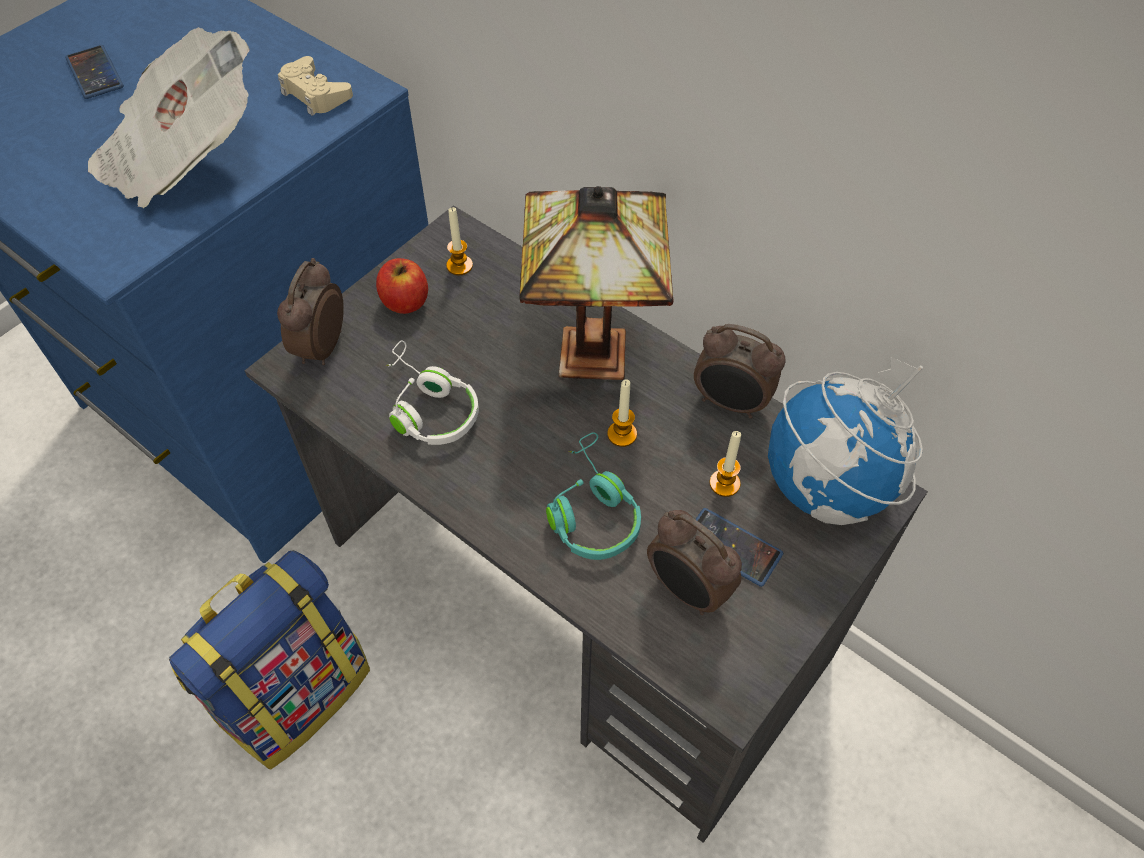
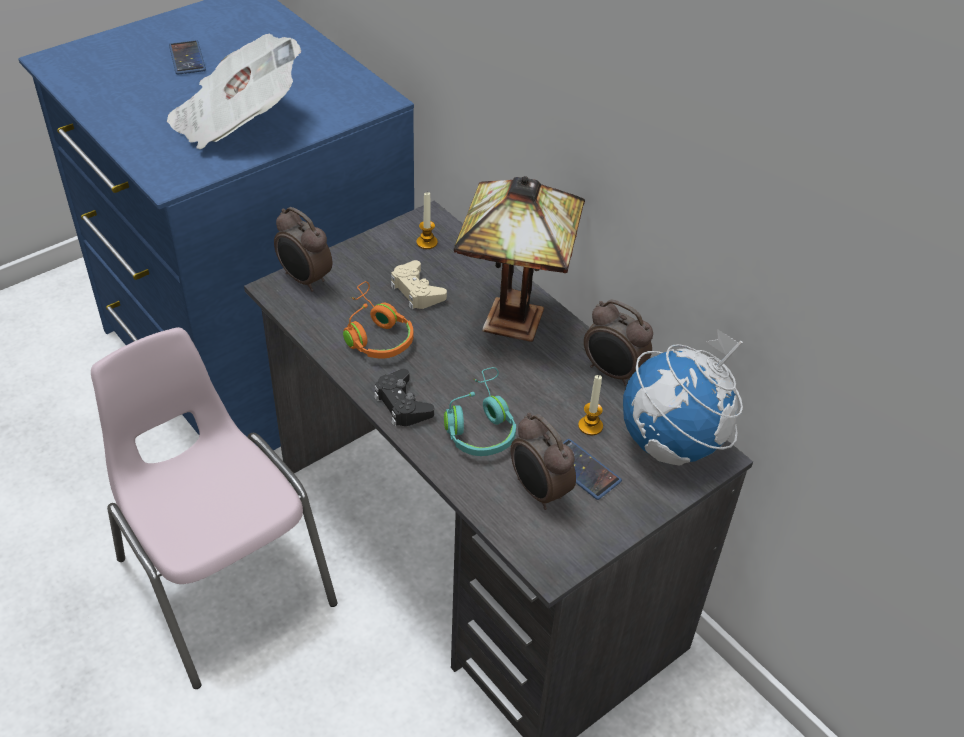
camera: 10 degrees right, 10 degrees down
backpack [169,550,370,769] -> pink chair [91,327,337,689]
alarm clock [277,258,344,365] -> alarm clock turned 75 degrees counterclockwise [274,207,332,292]
beige game controller [278,56,353,116] -> beige game controller moved to [391,260,447,310]
apple [376,258,428,314] -> none
white headphones [386,340,479,445] -> orange headphones [343,281,413,359]
candle [607,379,637,447] -> none
none -> black game controller [374,369,434,426]

